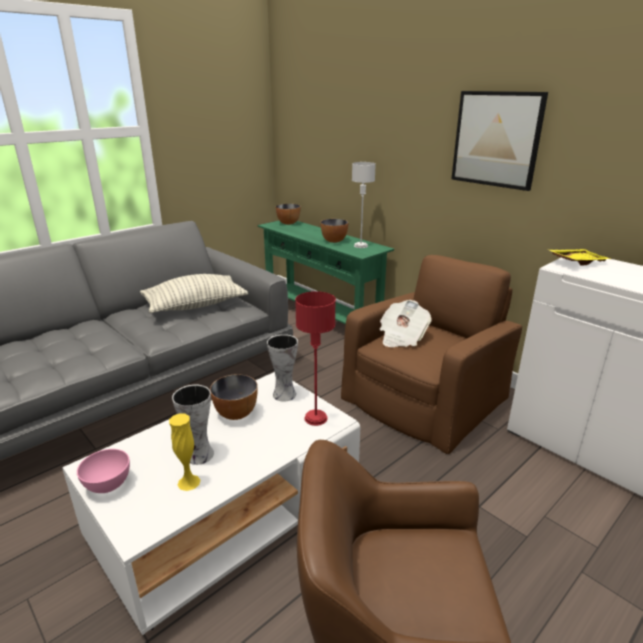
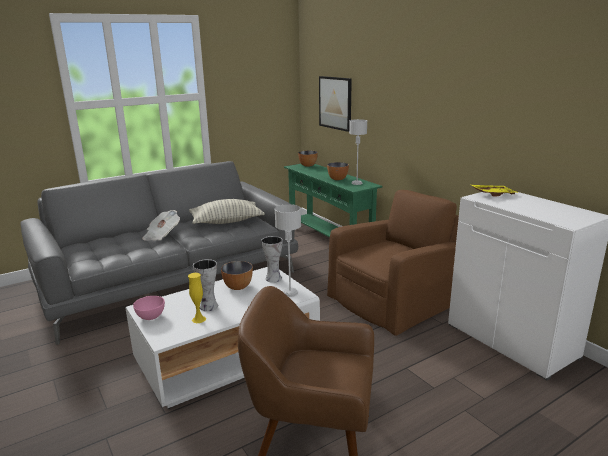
camera: 10 degrees right, 5 degrees down
red table lamp [295,291,336,426] -> grey table lamp [275,204,301,297]
newspaper [380,300,431,347] -> newspaper moved to [142,210,180,241]
picture [451,91,548,191] -> picture moved to [319,76,352,132]

